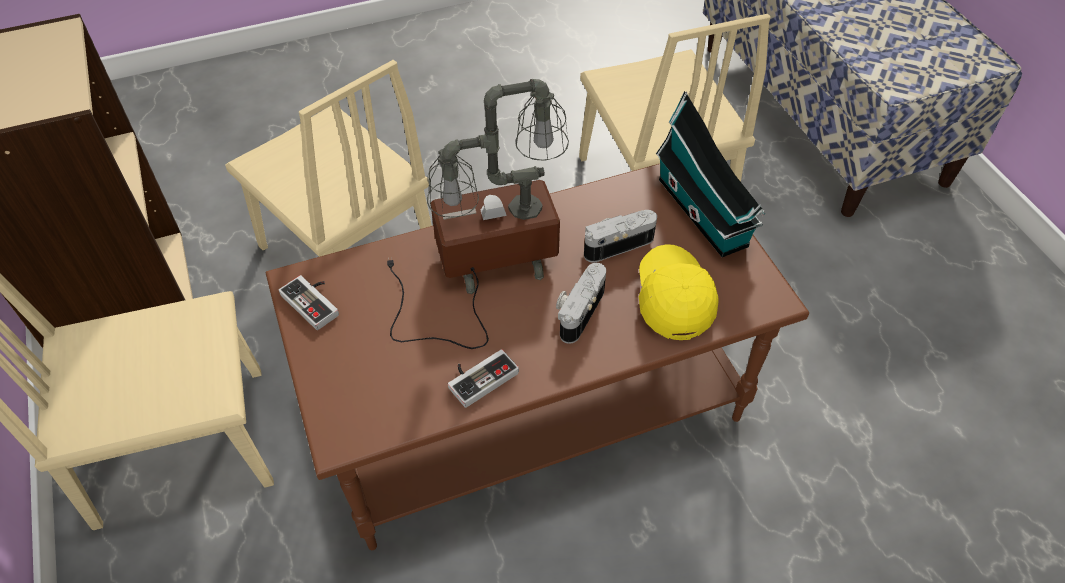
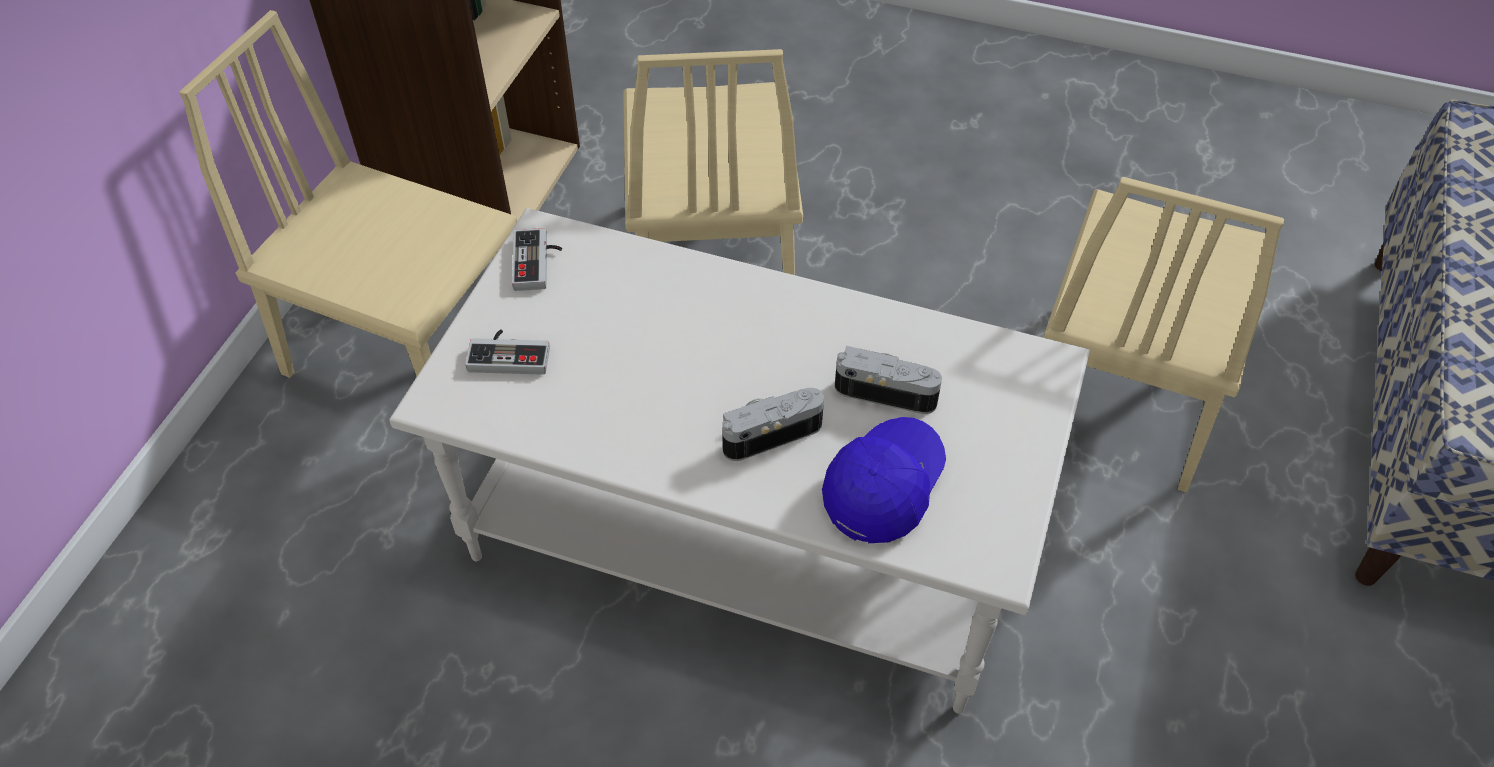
camera: 40 degrees right, 0 degrees up
brown coffee table [265,164,809,550] -> white coffee table [389,208,1090,714]
table lamp [387,79,569,349] -> none
game controller [448,349,519,408] -> game controller moved to [465,329,550,375]
yellow cap [639,244,718,340] -> blue cap [822,417,946,543]
toy house [656,91,766,257] -> none

